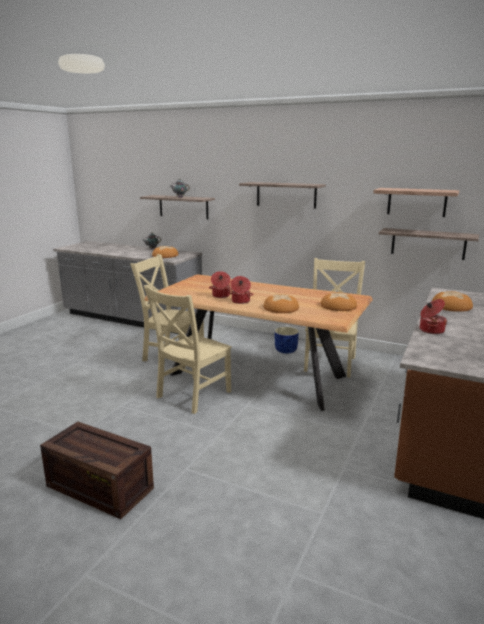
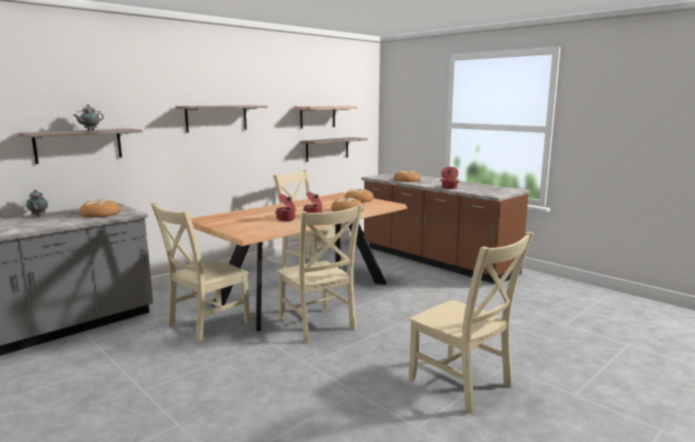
camera: 70 degrees left, 5 degrees down
crate [40,422,154,519] -> beige chair [409,232,534,414]
blue planter [275,327,299,353] -> none

